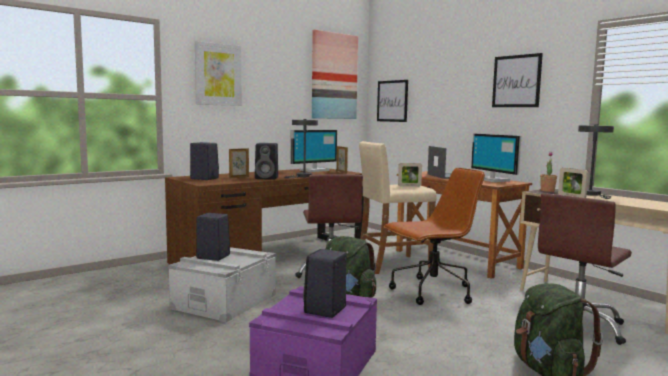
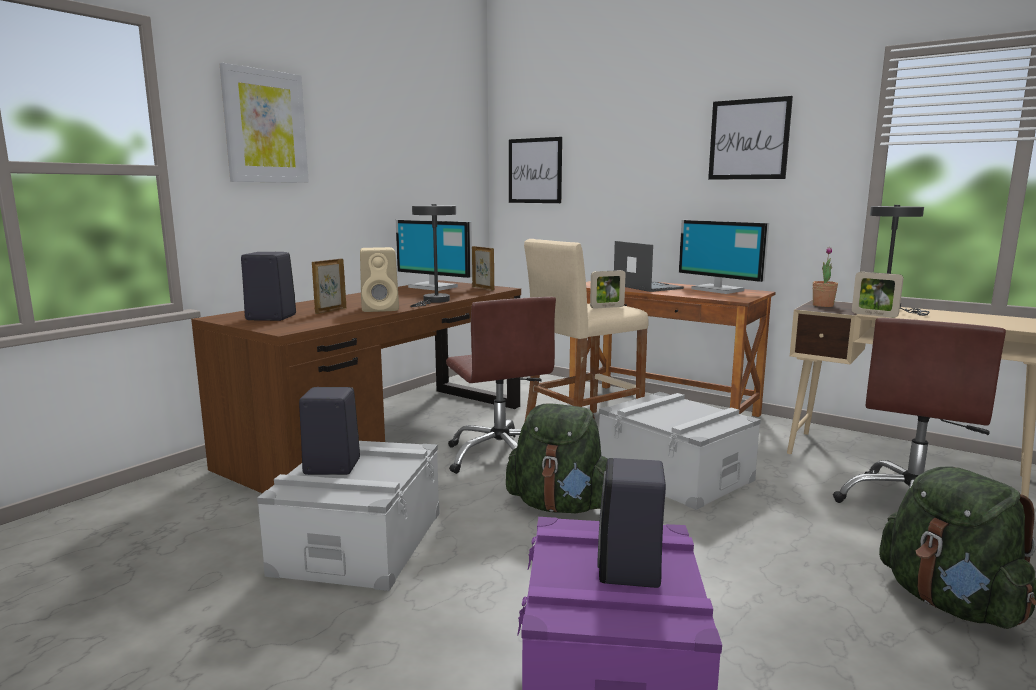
camera: 15 degrees left, 5 degrees up
black speaker [255,143,278,180] -> beige speaker [360,247,399,312]
monitor [290,130,337,172] -> monitor turned 90 degrees clockwise [396,220,472,291]
picture [312,30,358,119] -> none
brown office chair [384,168,485,305] -> grey storage box [599,392,761,510]

